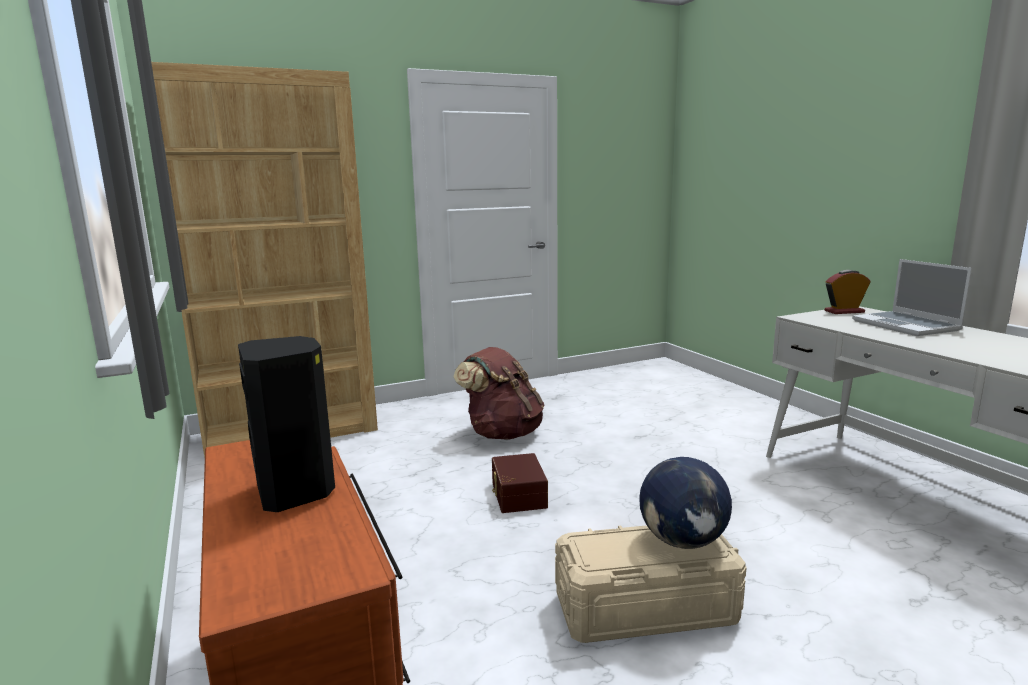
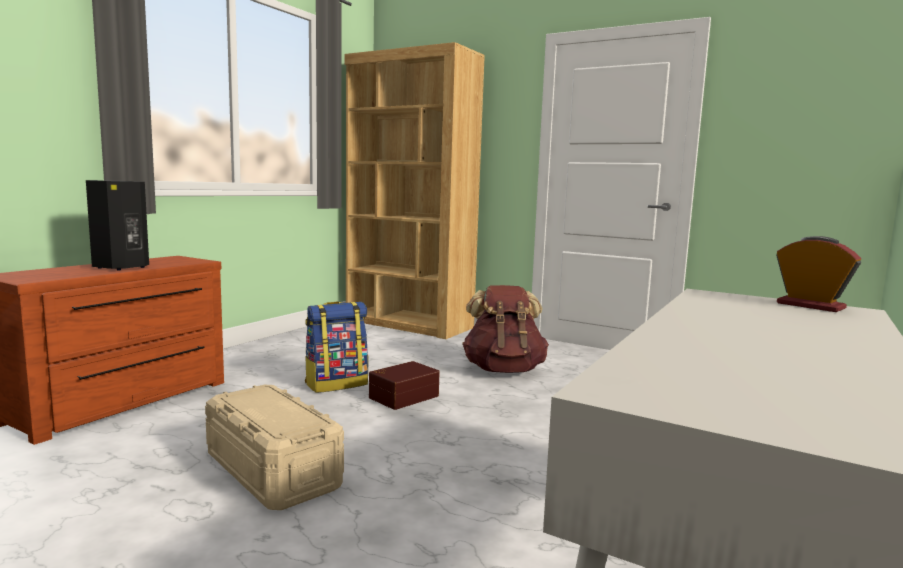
camera: 55 degrees right, 5 degrees down
globe [639,457,732,549] -> none
laptop [852,259,972,336] -> none
none -> backpack [305,301,368,393]

